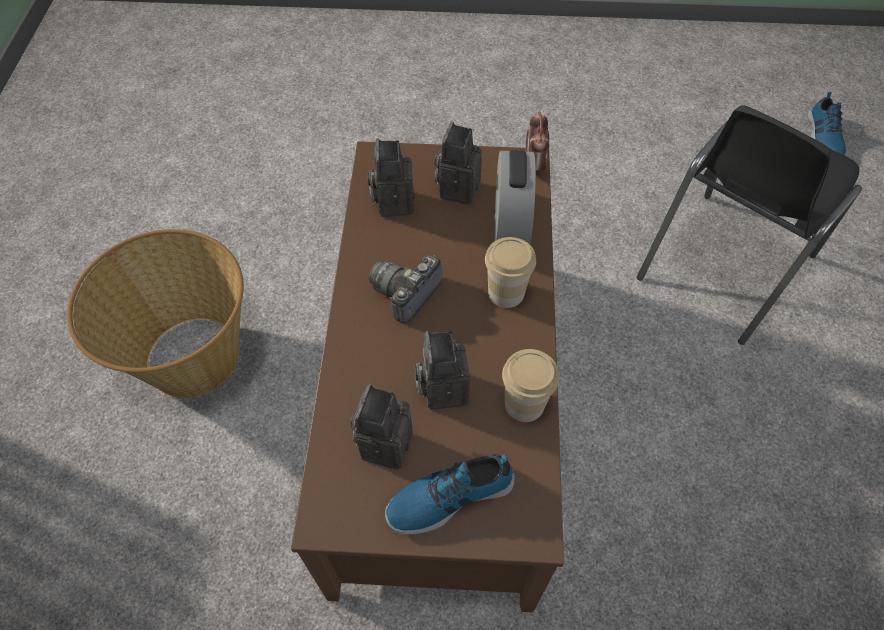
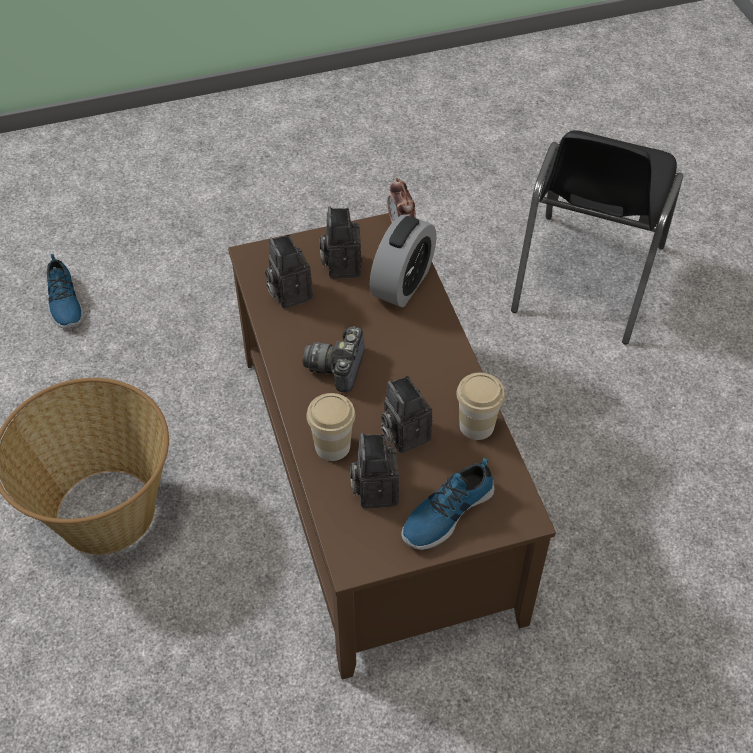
camera: 20 degrees left, 5 degrees down
cup [485,237,536,308] -> cup moved to [306,393,355,461]
alarm clock [494,150,536,244] -> alarm clock turned 45 degrees clockwise [370,214,437,307]
shoe [807,92,846,156] -> shoe moved to [47,254,83,329]

